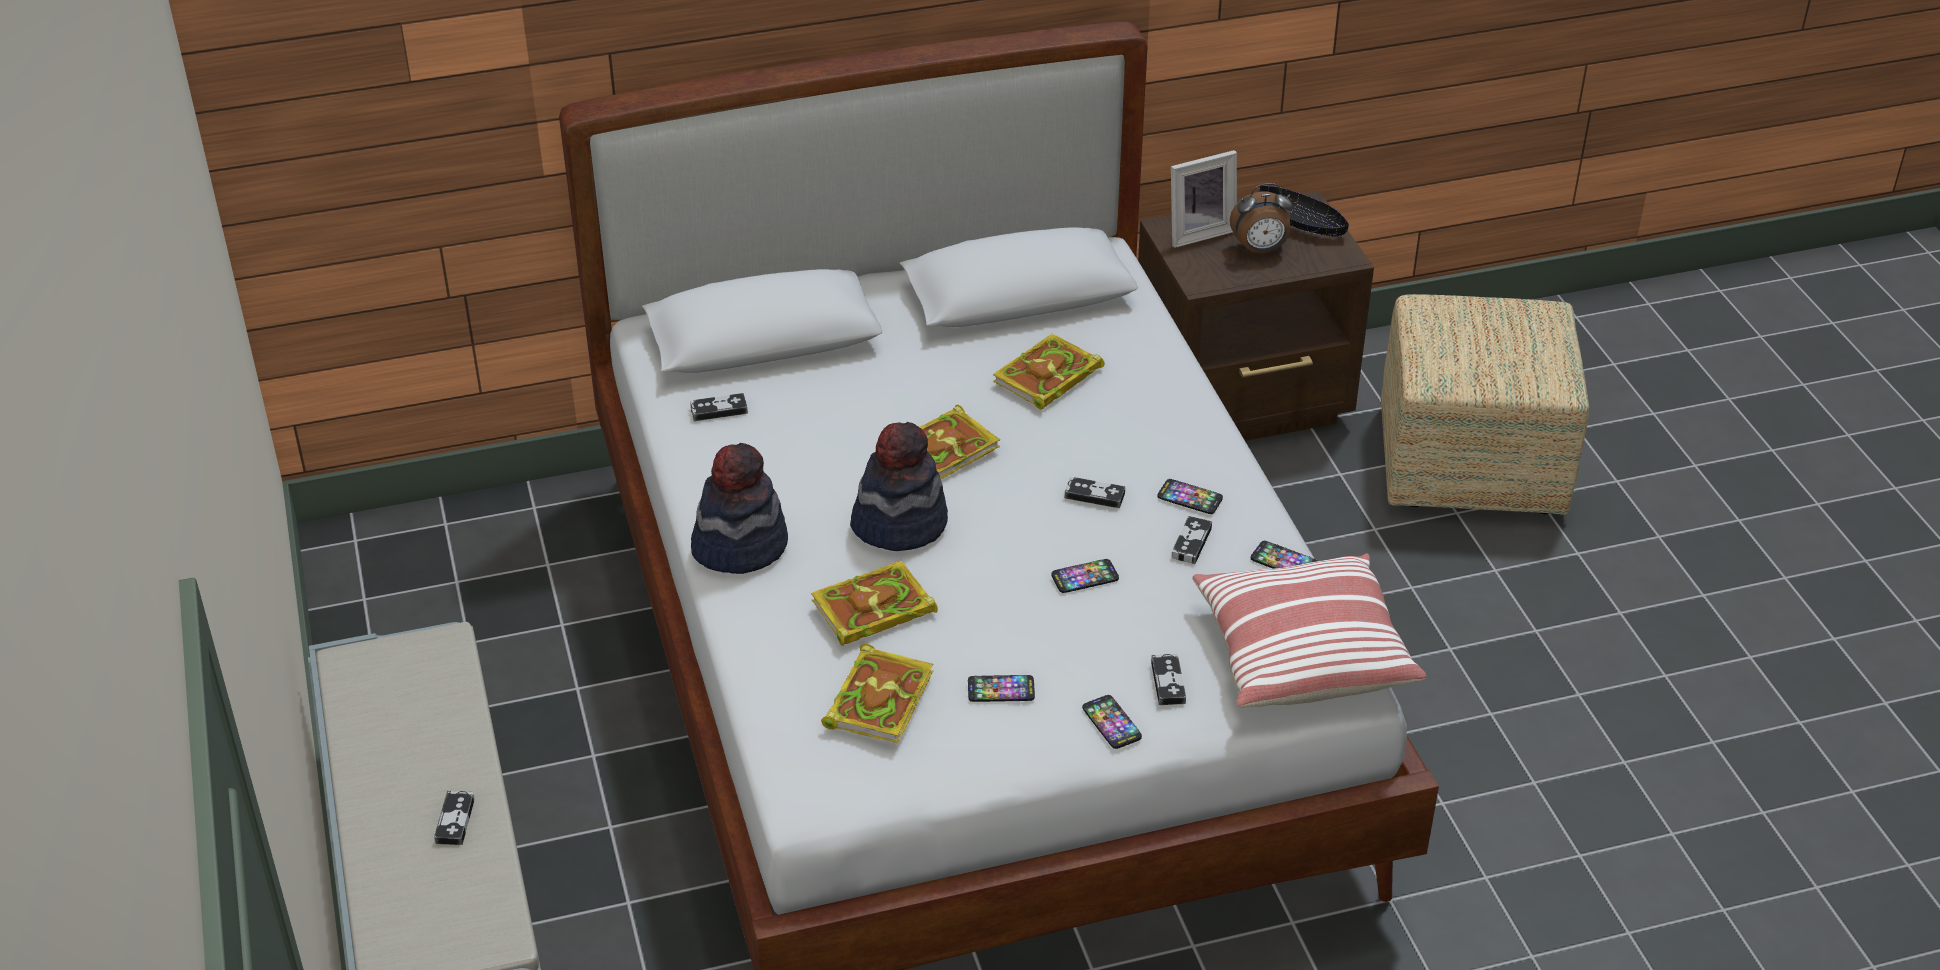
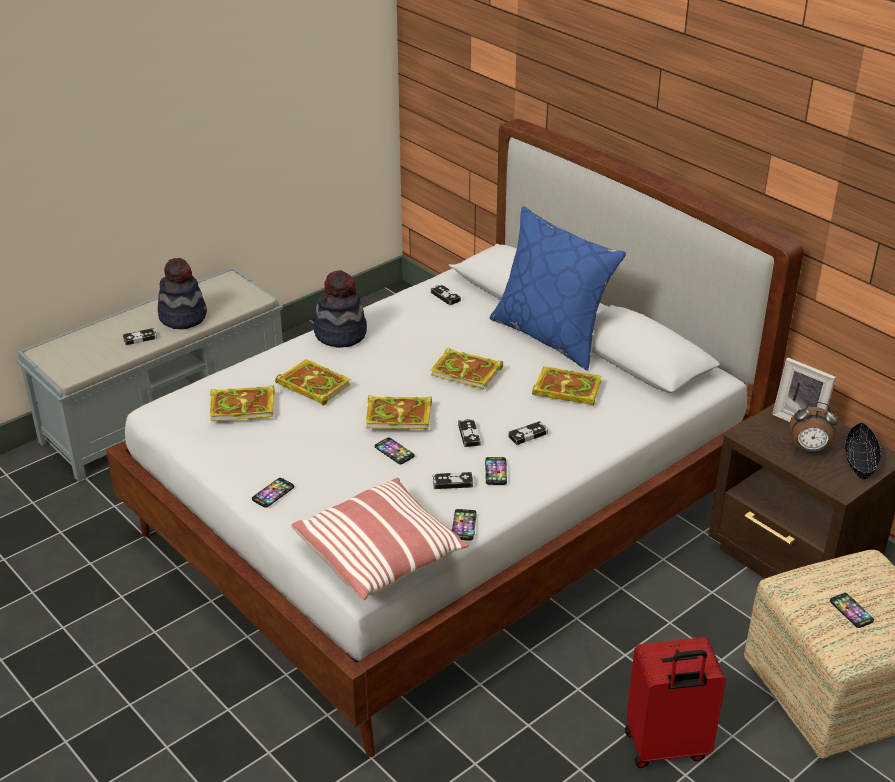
camera: 65 degrees right, 5 degrees down
hat [850,422,948,551] -> hat moved to [158,258,207,329]
phone [968,675,1035,702] -> phone moved to [830,593,874,628]
game controller [1151,654,1186,705] -> game controller moved to [508,421,548,445]
alarm clock [1230,183,1293,253] -> alarm clock turned 45 degrees counterclockwise [790,402,838,453]
none -> book [366,396,432,429]
none -> blue pillow [490,206,626,370]
none -> red suitcase [625,637,726,768]

